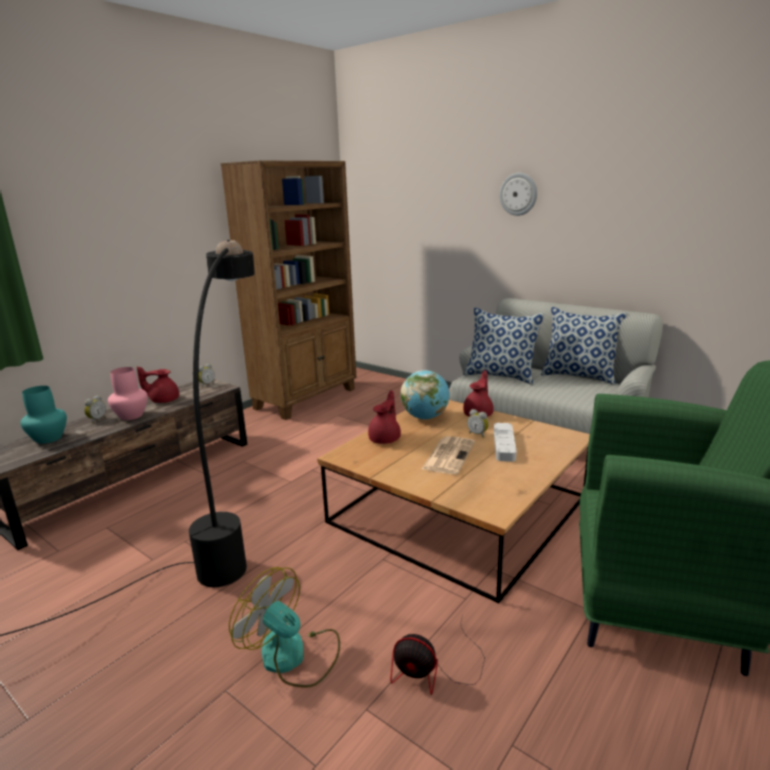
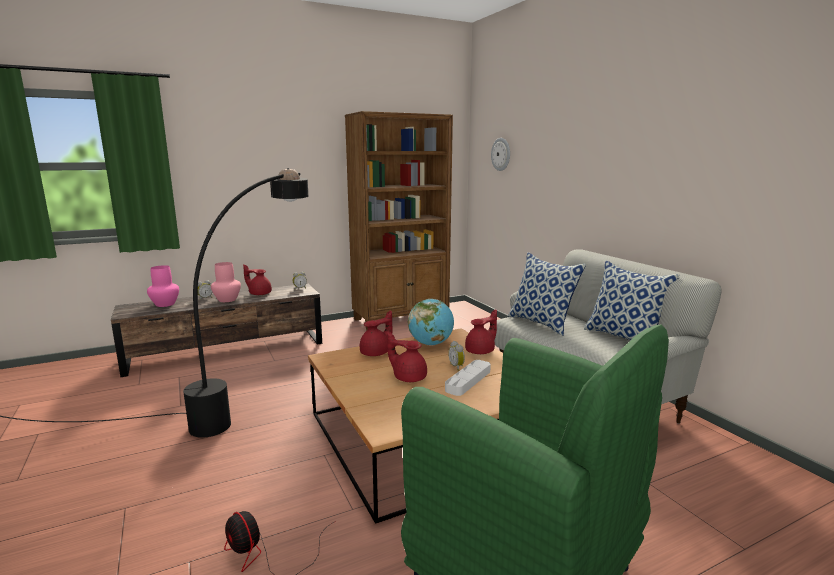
camera: 25 degrees right, 5 degrees down
turquoise vase [20,386,67,444] -> pink vase [147,265,179,307]
fan [229,567,340,688] -> none
newspaper [422,436,475,475] -> red teapot [387,332,427,382]
wall clock [499,173,537,216] -> wall clock moved to [491,138,510,171]

